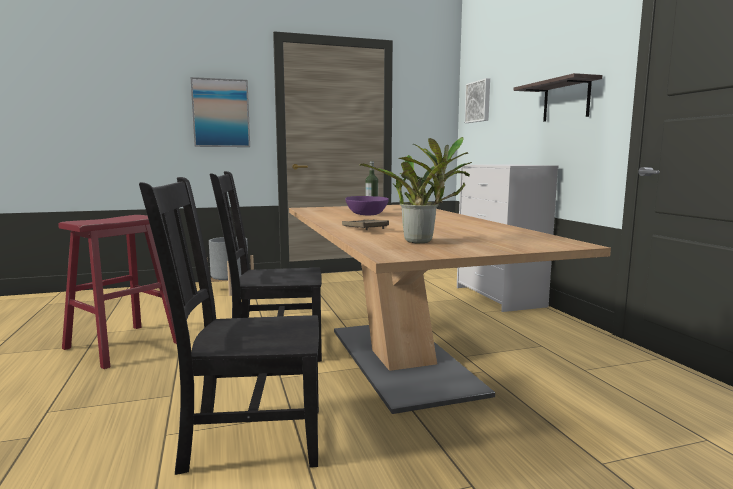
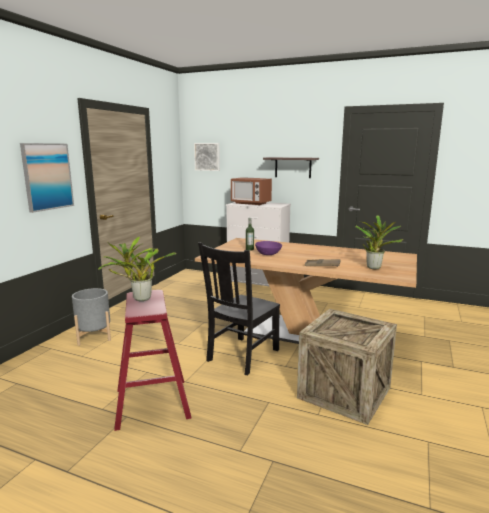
camera: 50 degrees left, 5 degrees up
black chair [139,177,319,475] -> crate [297,309,397,425]
none -> potted plant [98,237,176,301]
none -> microwave [231,177,272,205]

